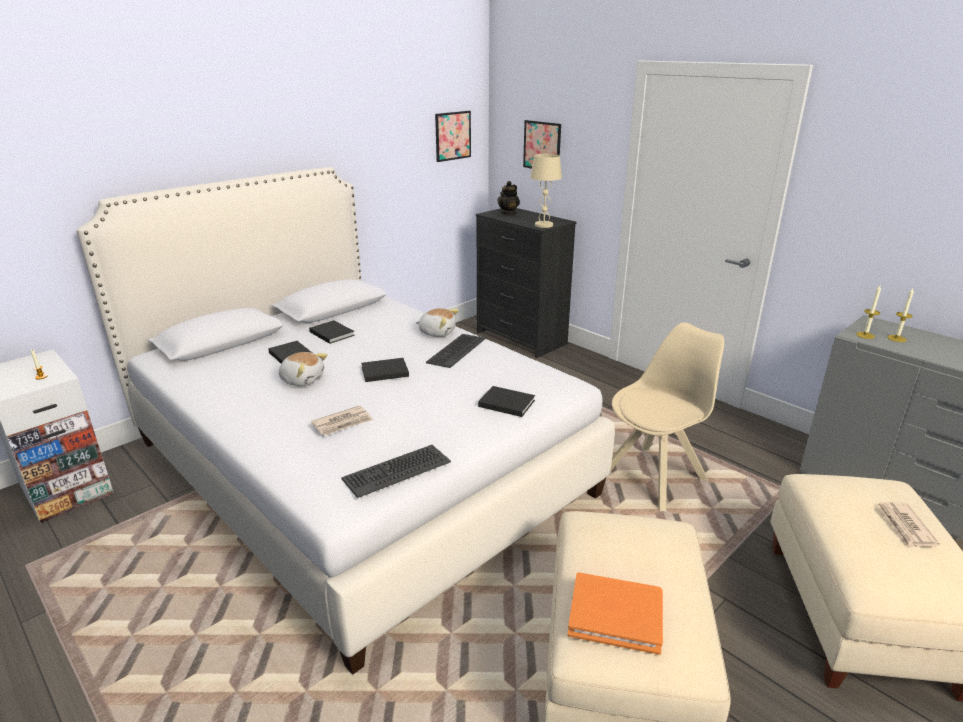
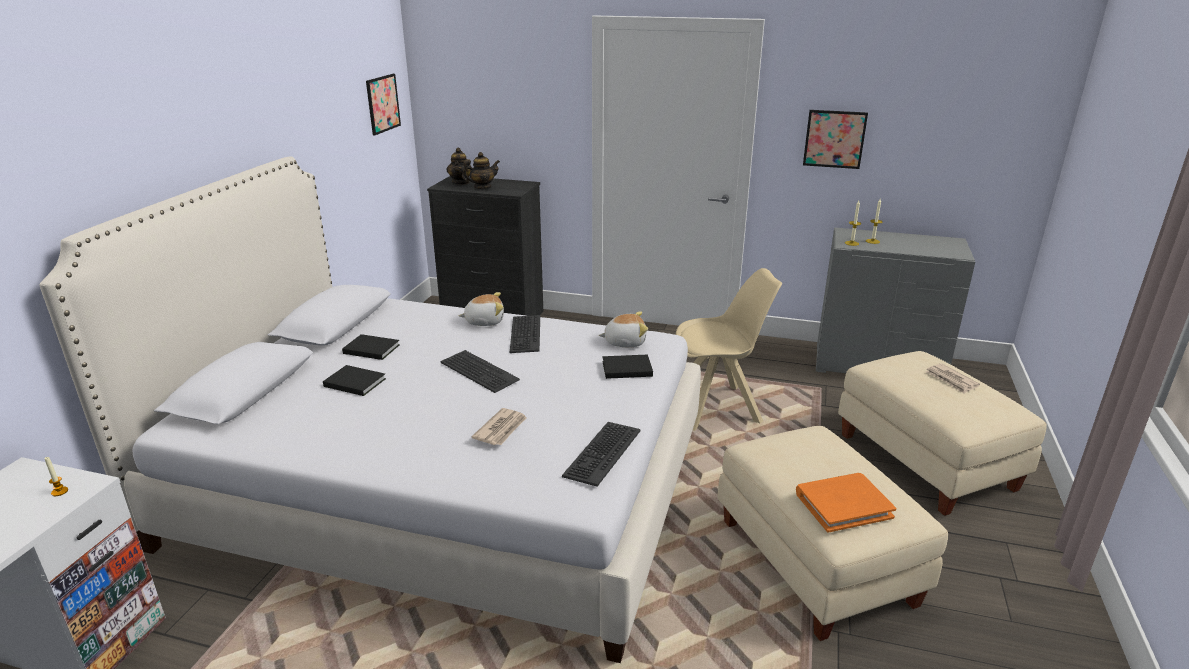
camera: 30 degrees left, 0 degrees up
plush toy [279,352,328,386] -> plush toy moved to [599,312,648,347]
black book [361,358,409,382] -> keyboard [441,350,520,393]
picture [523,120,561,169] -> picture moved to [803,110,868,169]
beige table lamp [530,154,562,228] -> none
beige chair [610,322,724,511] -> beige chair turned 60 degrees clockwise [676,268,782,431]
none -> teapot [462,152,500,189]

